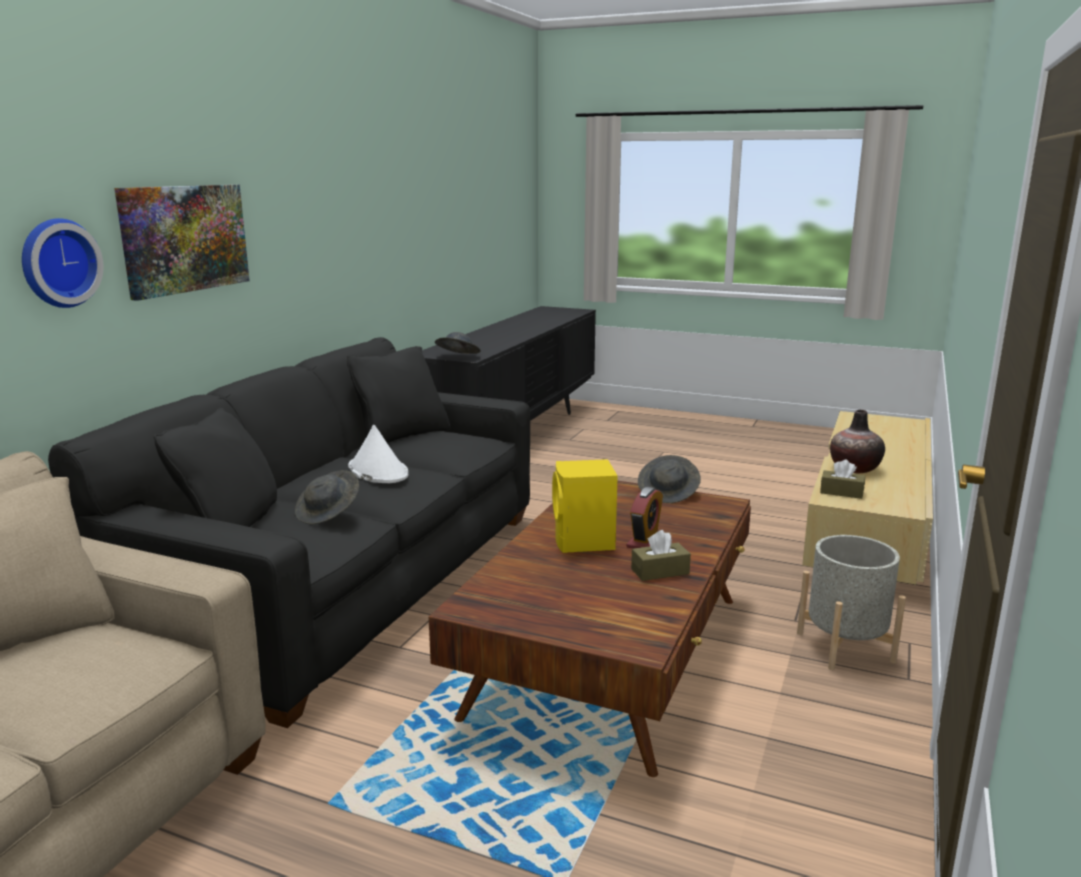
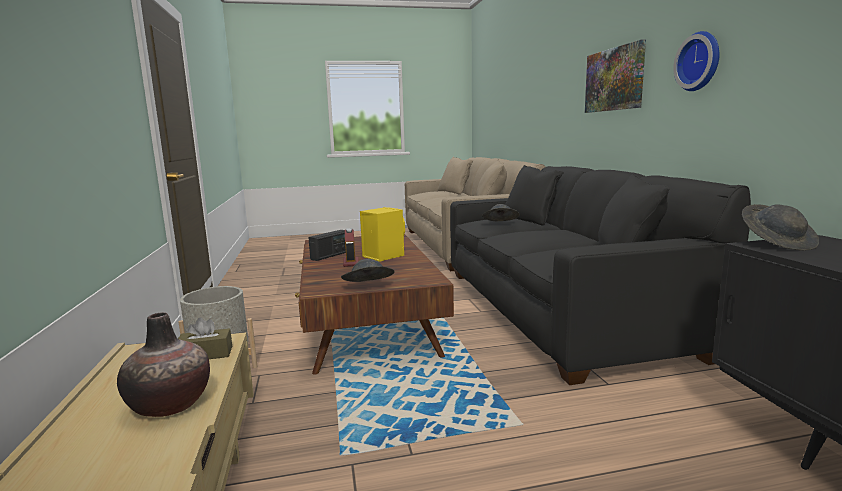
camera: 145 degrees right, 5 degrees down
wall clock [22,218,104,308] -> wall clock moved to [673,31,720,91]
white hat [348,425,409,483] -> none
brown tissue box [631,530,691,581] -> radio [309,230,346,261]

